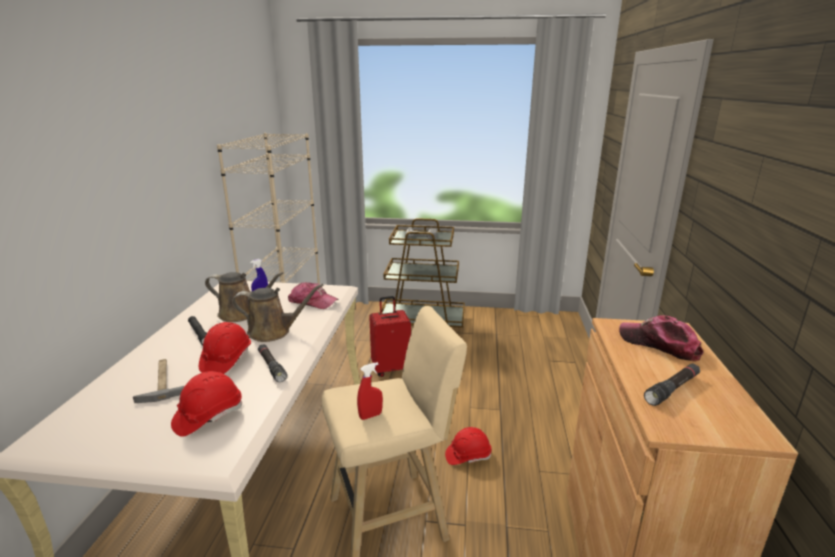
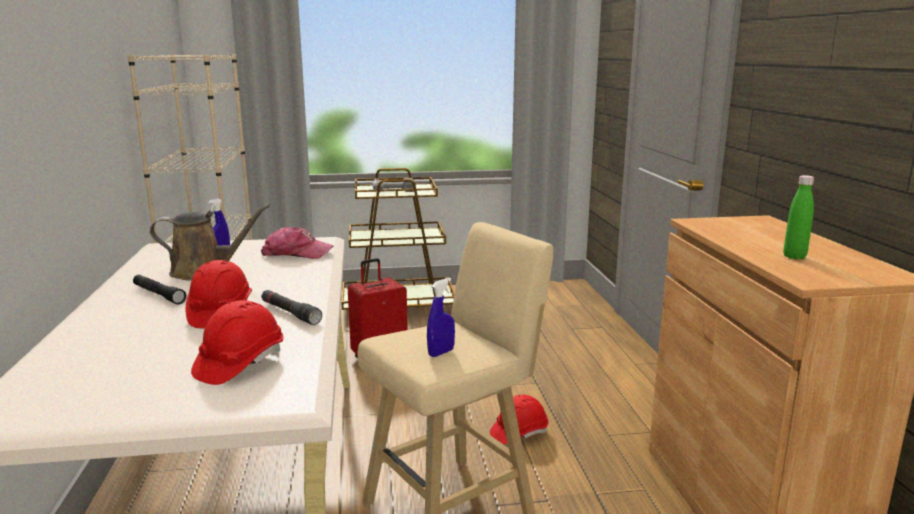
camera: 15 degrees left, 5 degrees down
hammer [133,359,184,403] -> none
brown watering can [232,284,323,342] -> none
red spray bottle [357,362,383,420] -> blue spray bottle [427,278,455,357]
cap [619,315,703,362] -> none
black flashlight [644,363,700,406] -> green bottle [783,175,814,260]

